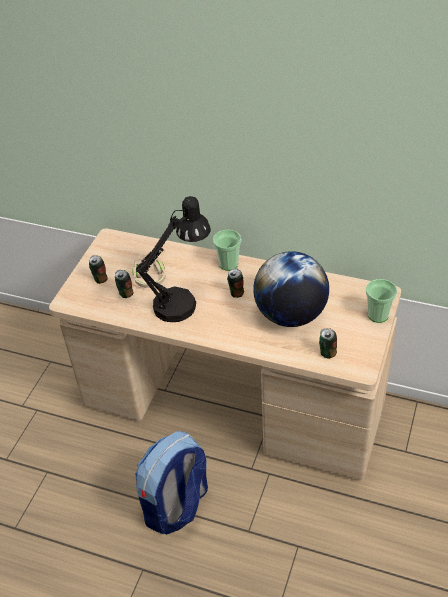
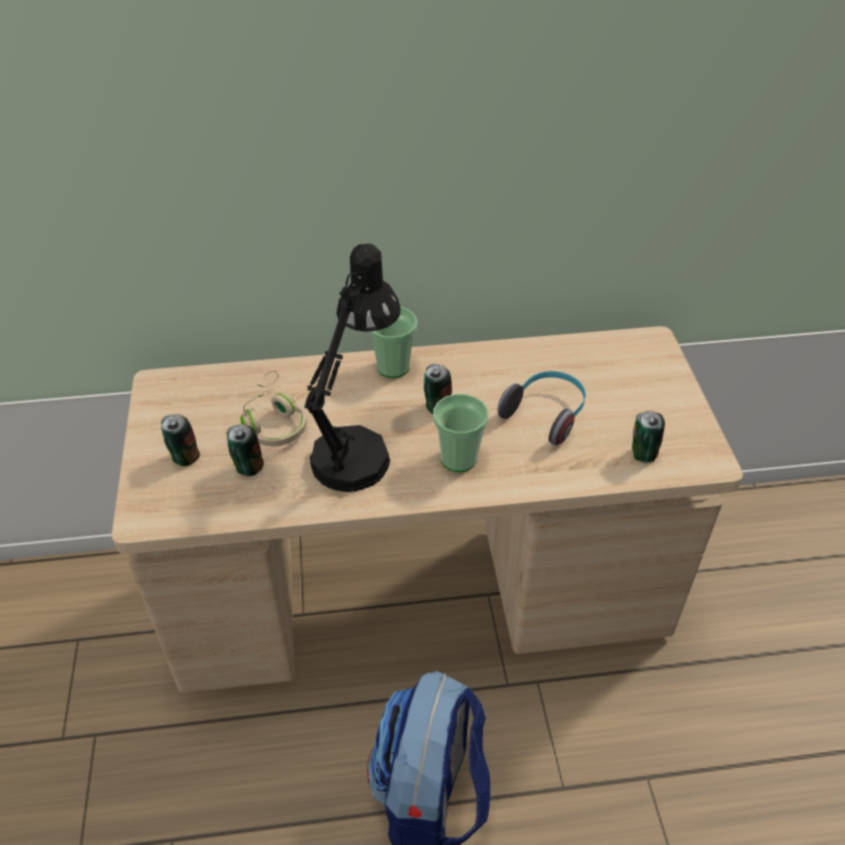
camera: 30 degrees left, 0 degrees up
globe [253,251,329,327] -> headphones [498,371,586,446]
cup [366,279,397,323] -> cup moved to [433,394,489,472]

